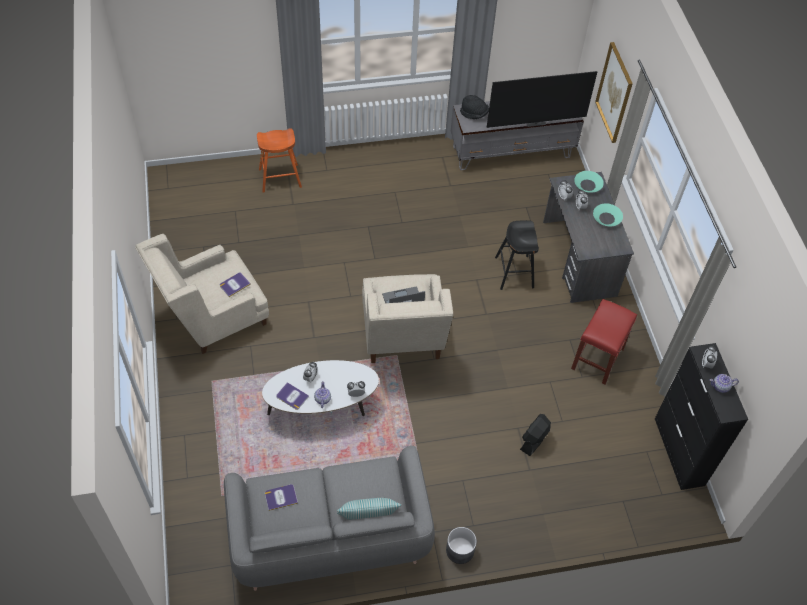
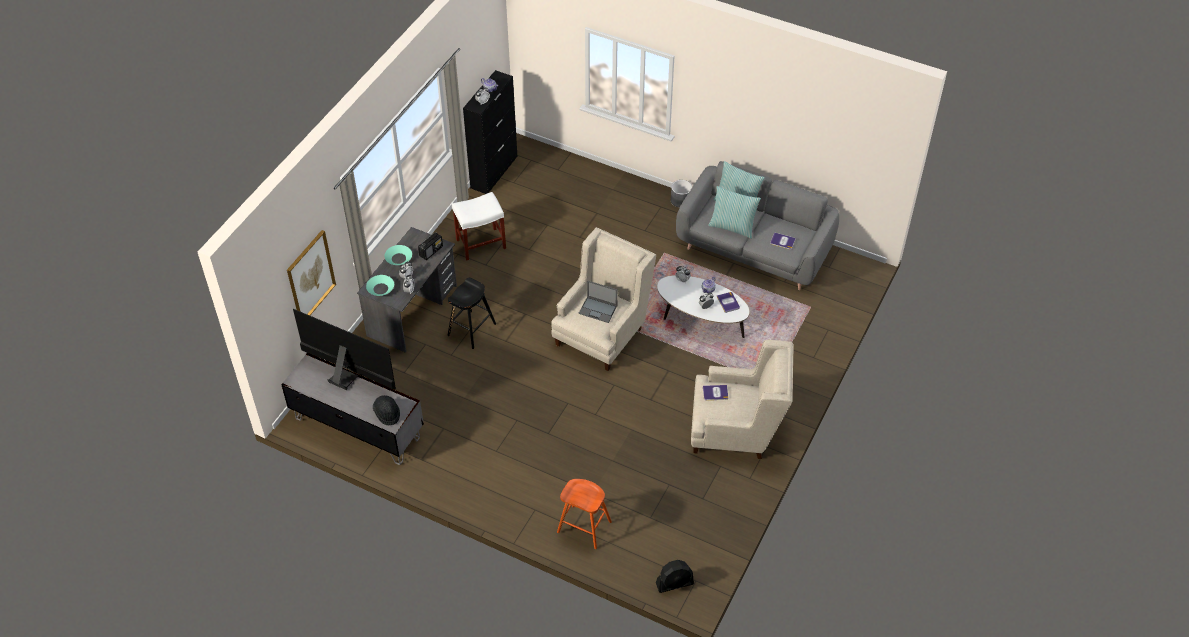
camera: 140 degrees left, 5 degrees down
black fan [520,414,551,456] -> black fan moved to [656,560,694,593]
red stool [571,299,637,385] -> white stool [452,192,506,261]
none -> radio [418,233,443,260]
none -> pillow [708,186,761,239]

